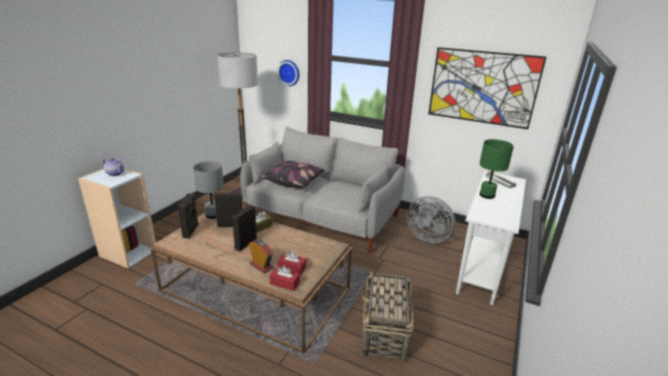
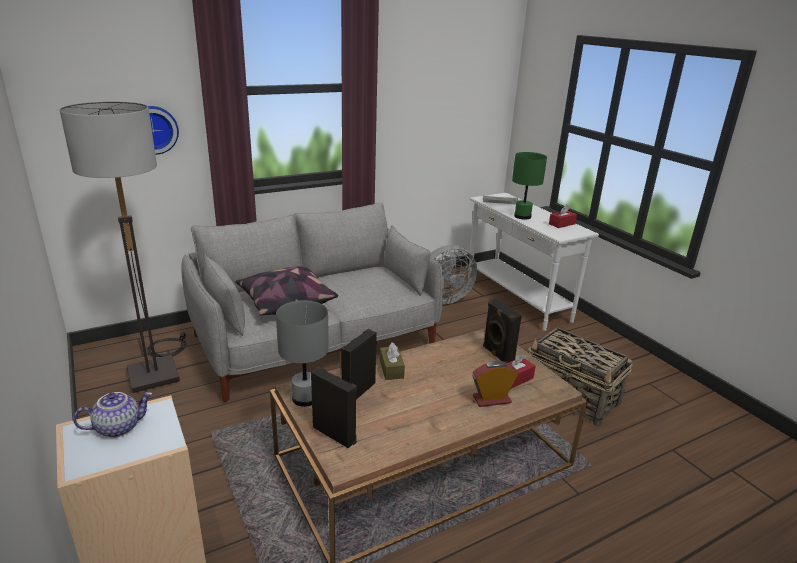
camera: 55 degrees left, 0 degrees up
black speaker [232,205,257,251] -> black speaker moved to [483,298,522,363]
red tissue box [270,265,300,291] -> red tissue box moved to [549,204,577,228]
picture [428,47,546,129] -> none

